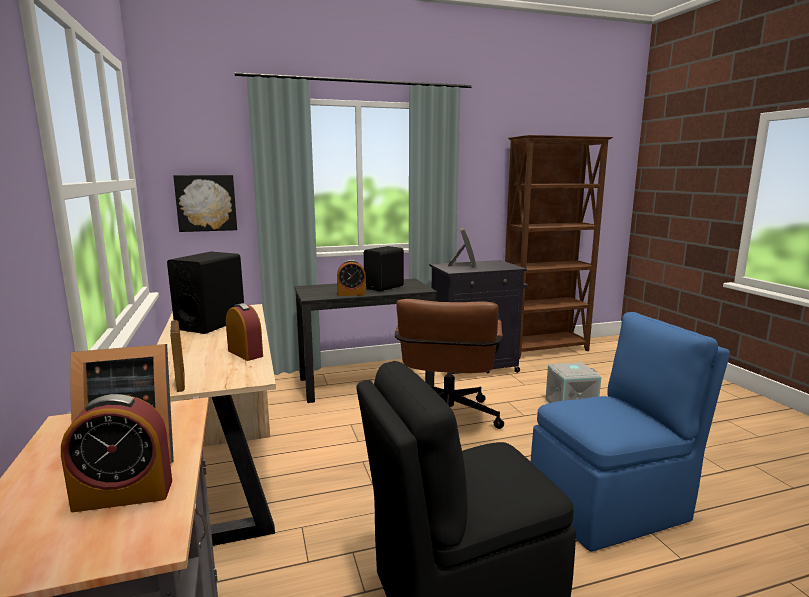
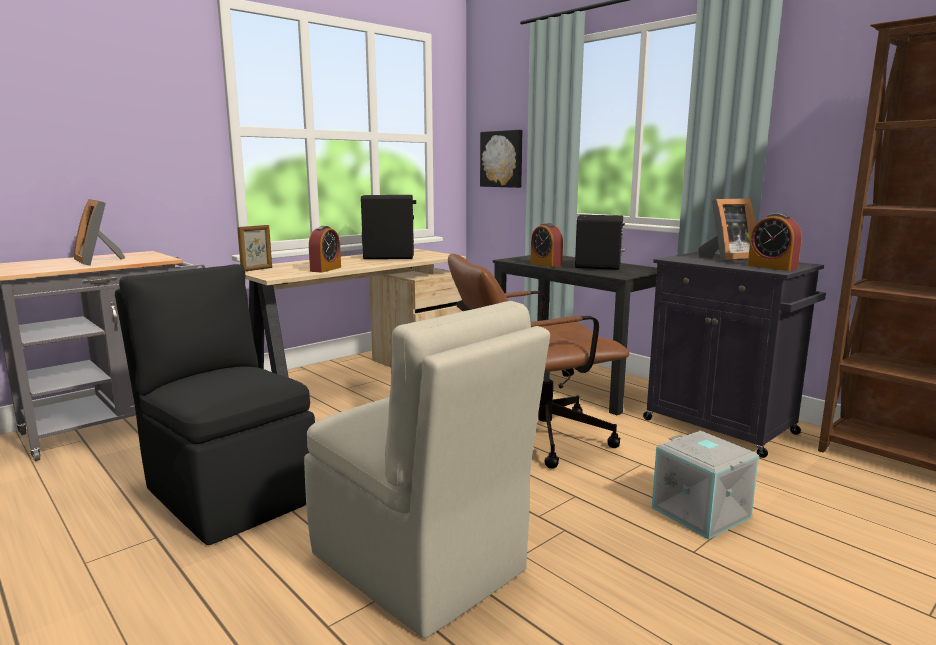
camera: 65 degrees right, 0 degrees up
alarm clock [61,394,172,512] -> alarm clock moved to [748,213,802,271]
blue chair [531,312,730,552] -> beige chair [304,301,550,638]

